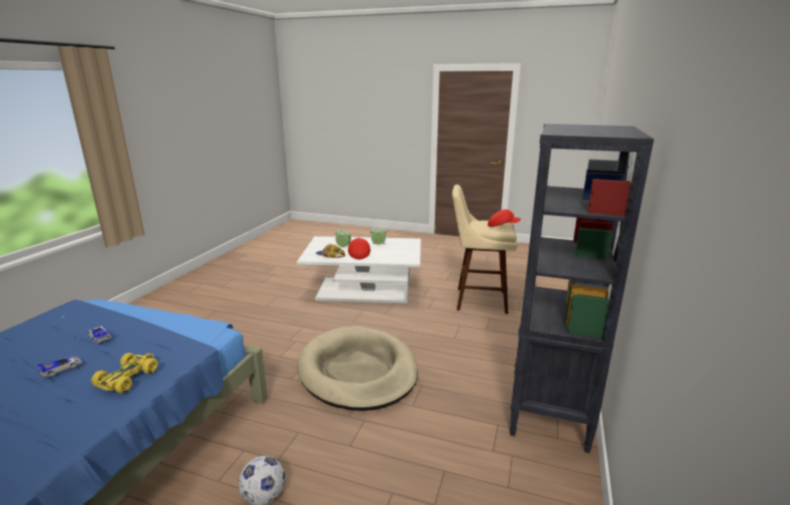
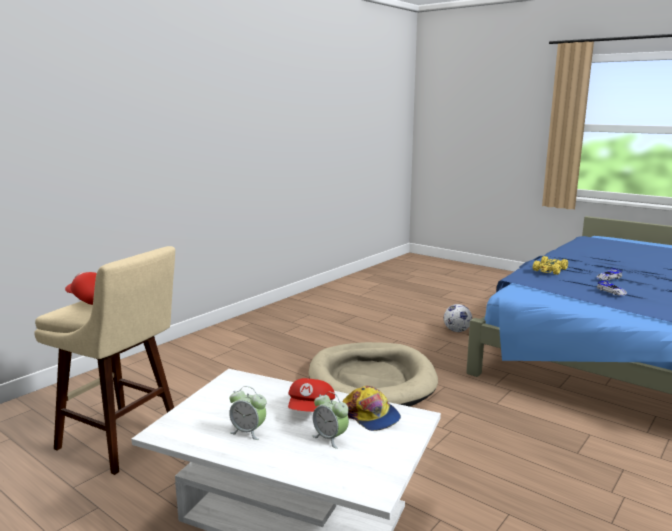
camera: 160 degrees left, 5 degrees down
black bookcase [509,124,654,453] -> none

